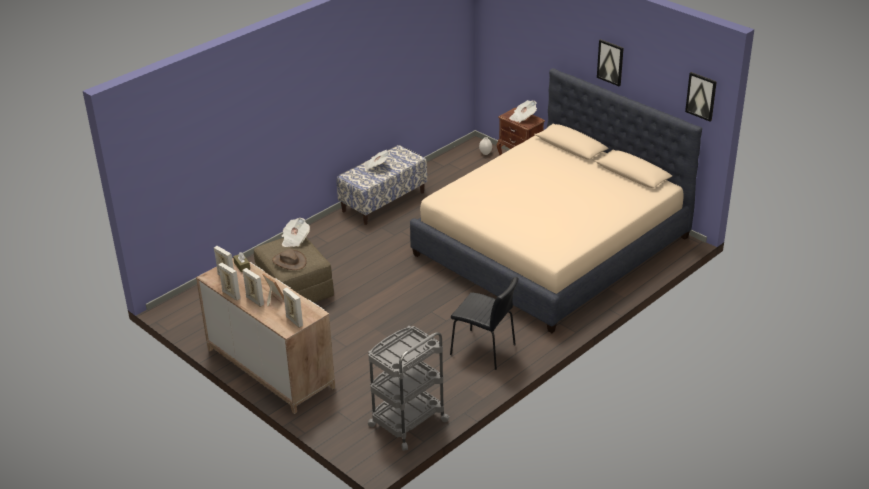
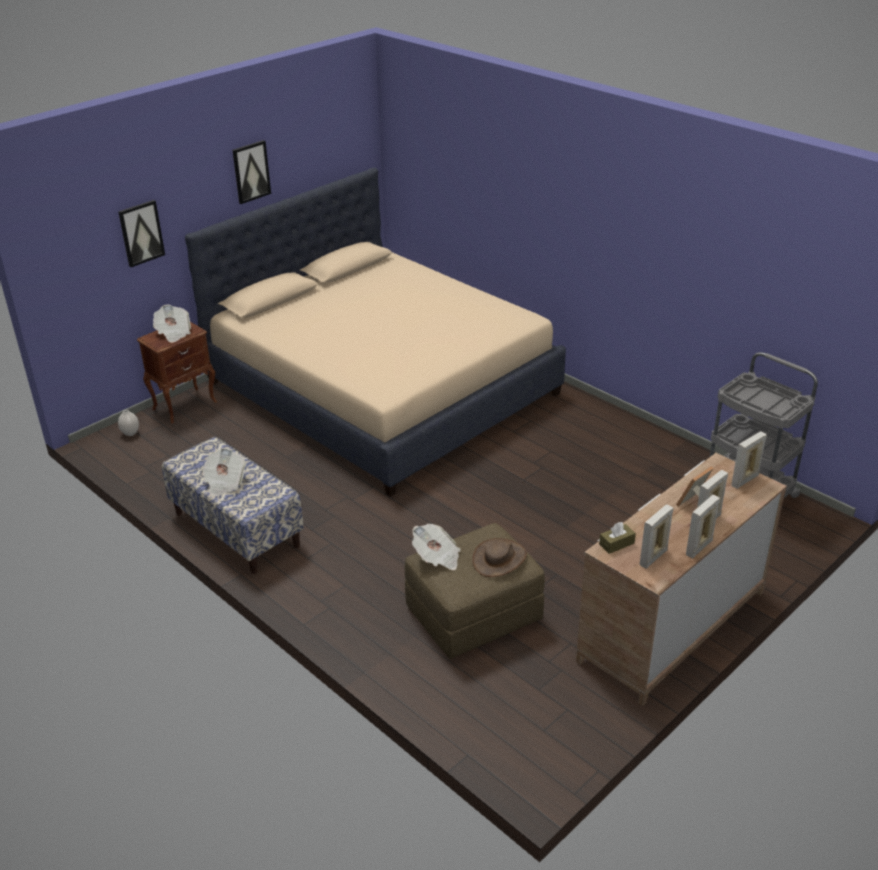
camera: 90 degrees left, 0 degrees up
black chair [450,277,519,370] -> none
picture [685,72,717,122] -> picture moved to [119,200,165,267]

